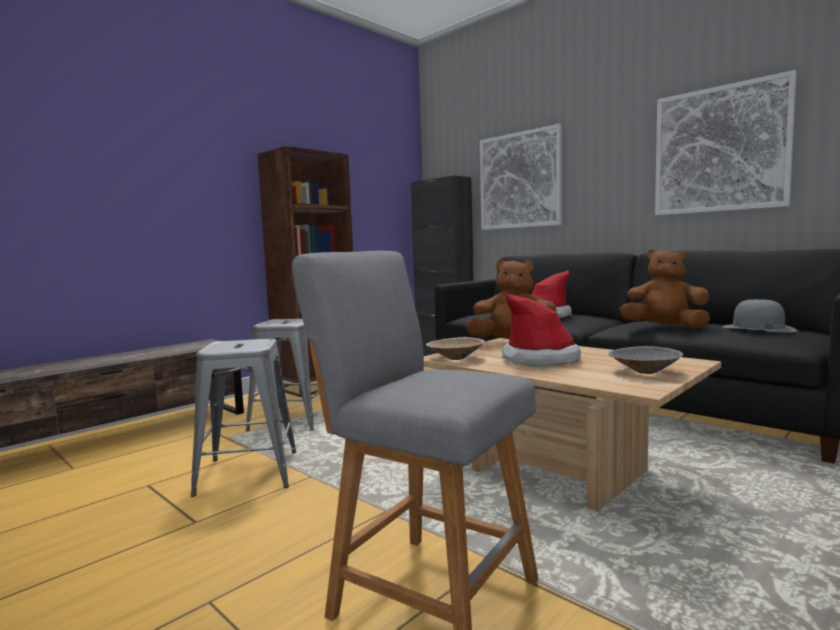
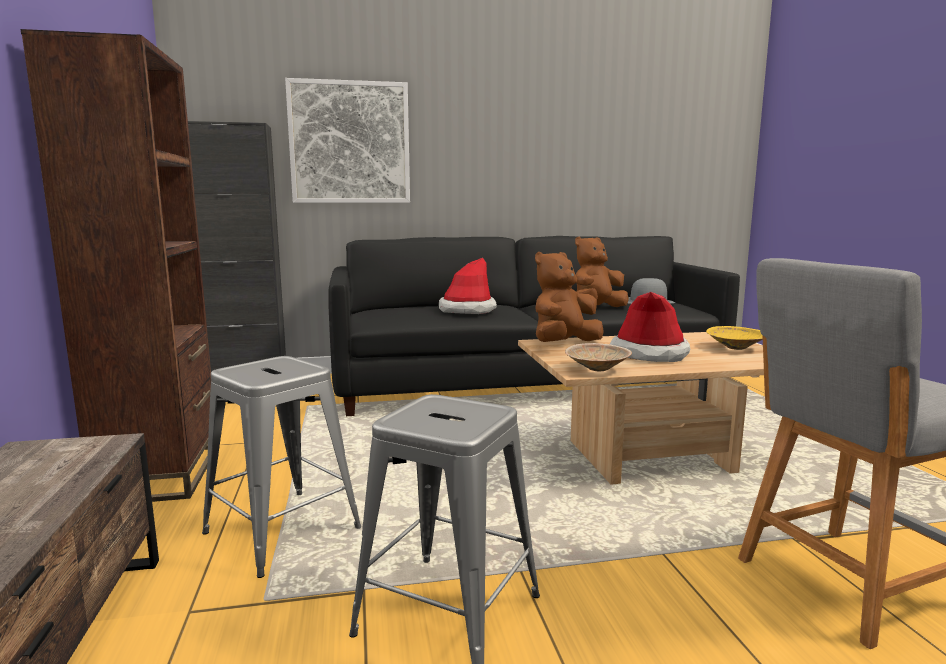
camera: 55 degrees left, 5 degrees up
grey bowl [609,346,683,374] -> yellow bowl [706,326,763,350]
picture [655,70,797,215] -> none

